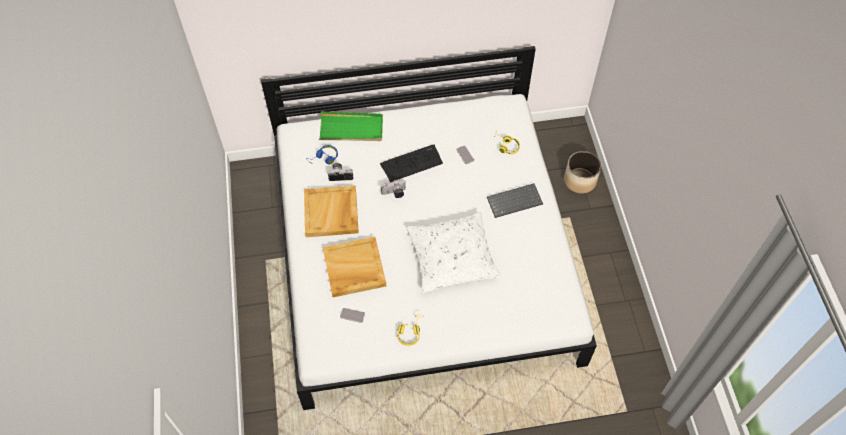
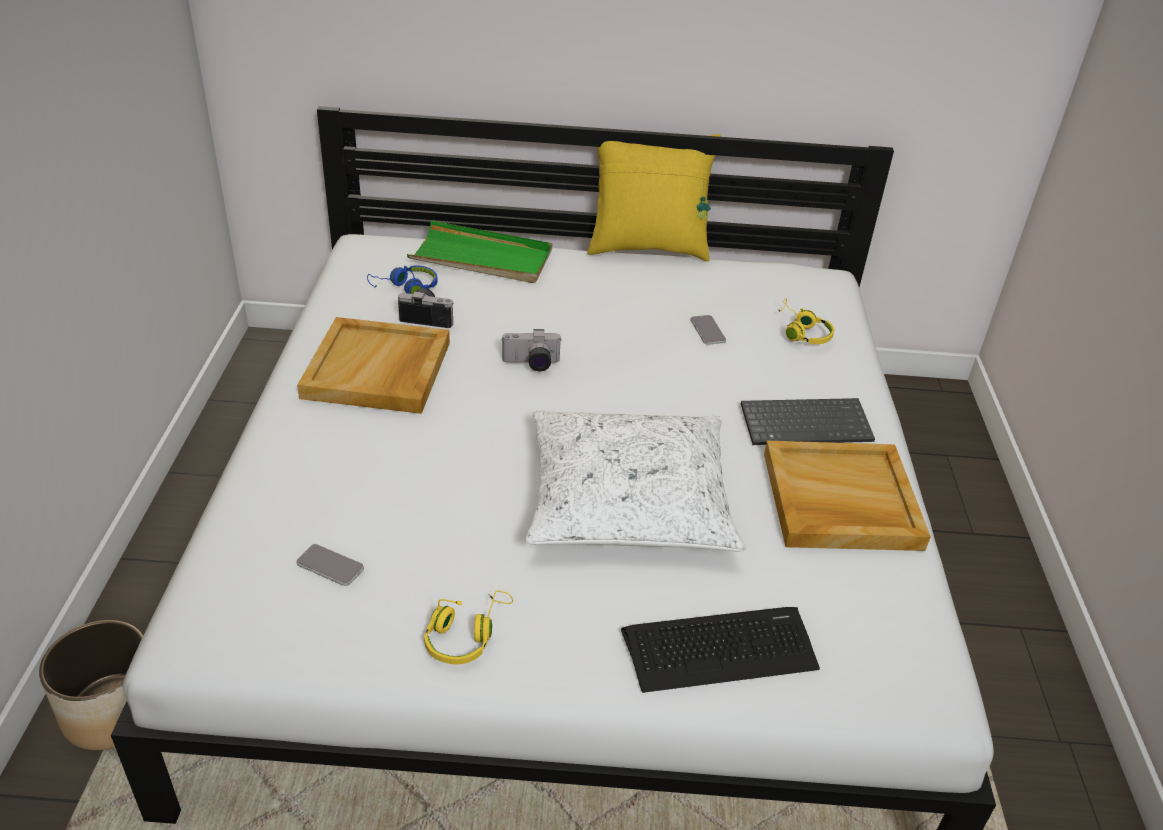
camera: 10 degrees right, 20 degrees down
beige tray [323,237,386,297] -> beige tray moved to [764,441,931,551]
keyboard [380,144,443,182] -> keyboard moved to [621,607,820,693]
planter [564,151,601,194] -> planter moved to [39,620,143,750]
none -> yellow pillow [587,134,721,262]

